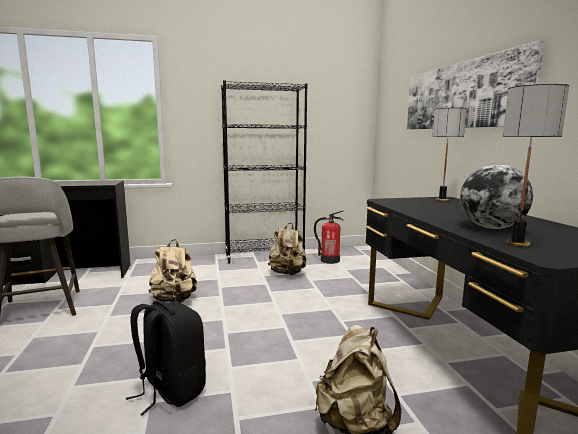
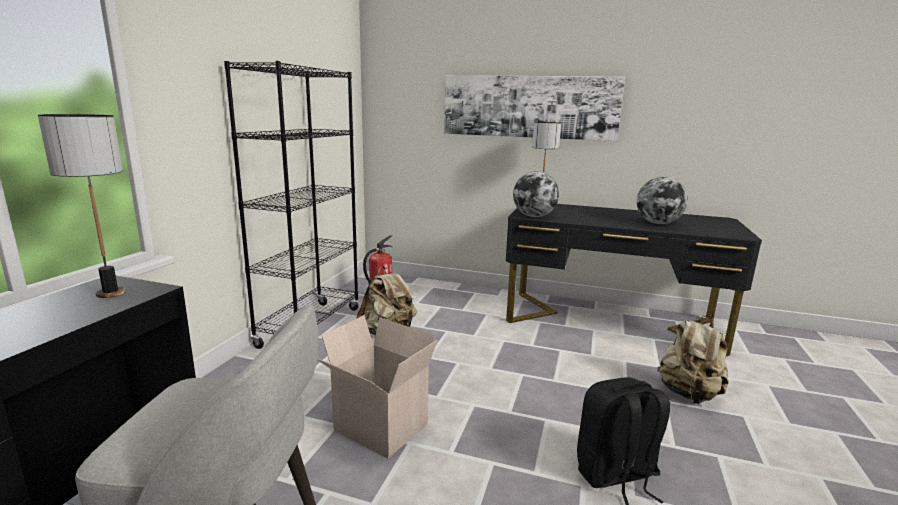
camera: 60 degrees left, 5 degrees up
beige backpack [149,239,197,303] -> cardboard box [317,315,438,458]
table lamp [503,84,569,247] -> table lamp moved to [38,114,126,298]
none -> globe [513,171,559,217]

